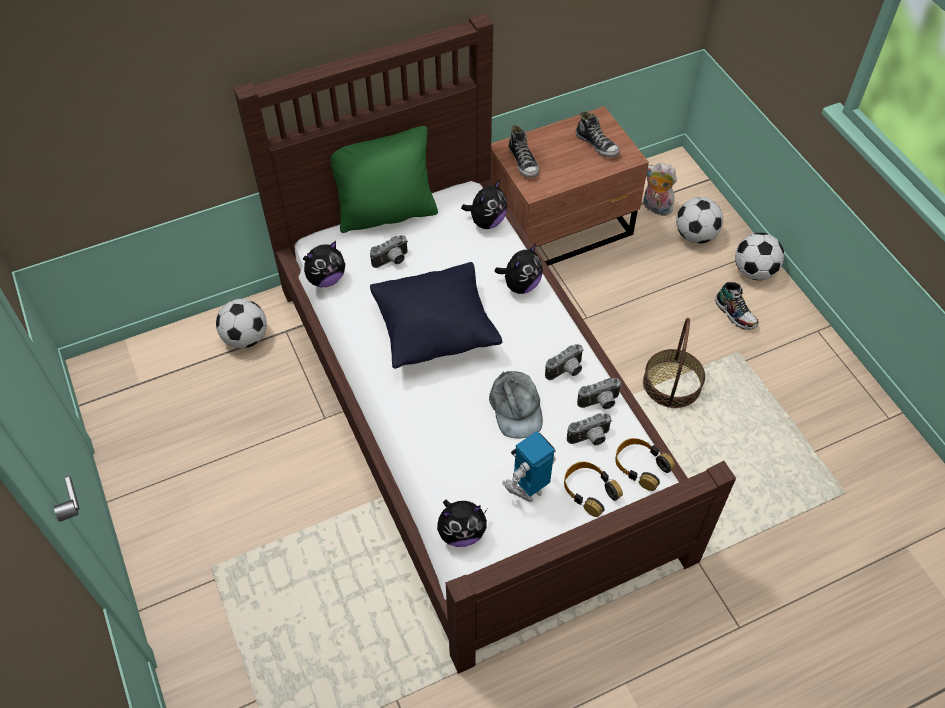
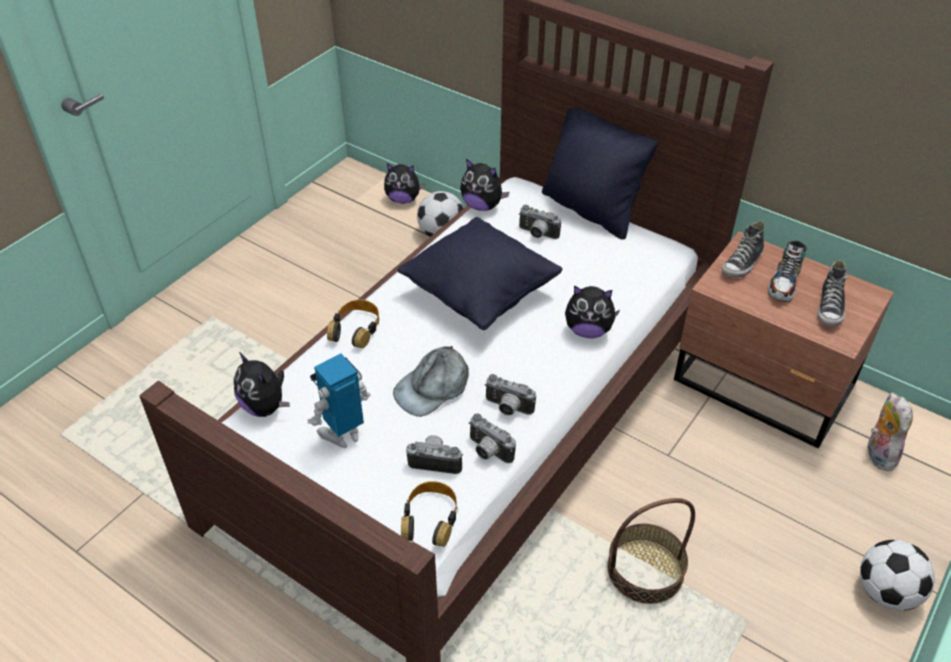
camera: 60 degrees right, 10 degrees down
green pillow [331,126,438,233] -> black pillow [542,109,658,240]
plush toy [461,179,507,229] -> plush toy moved to [384,163,425,204]
toy robot [502,431,556,502] -> toy robot turned 60 degrees counterclockwise [308,354,370,448]
headphones [564,461,623,517] -> headphones moved to [327,300,379,348]
camera [567,413,612,446] -> camera turned 150 degrees clockwise [406,435,463,474]
football [676,197,723,244] -> none
shoe [715,282,759,330] -> shoe moved to [768,241,807,302]

